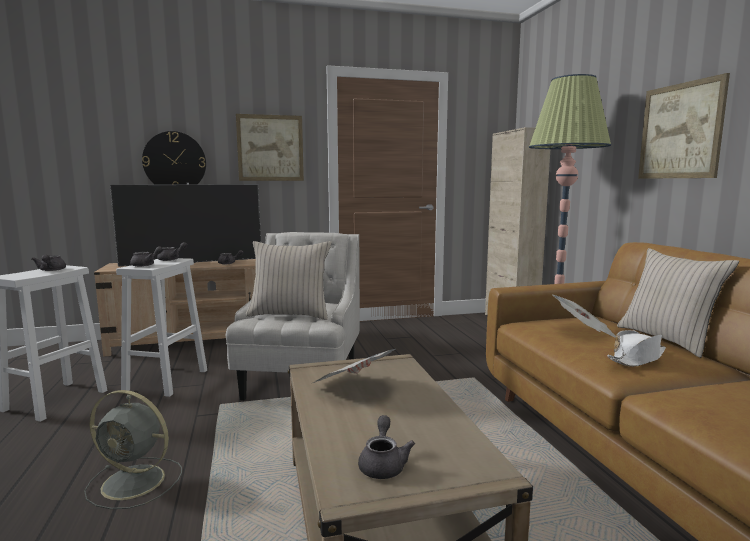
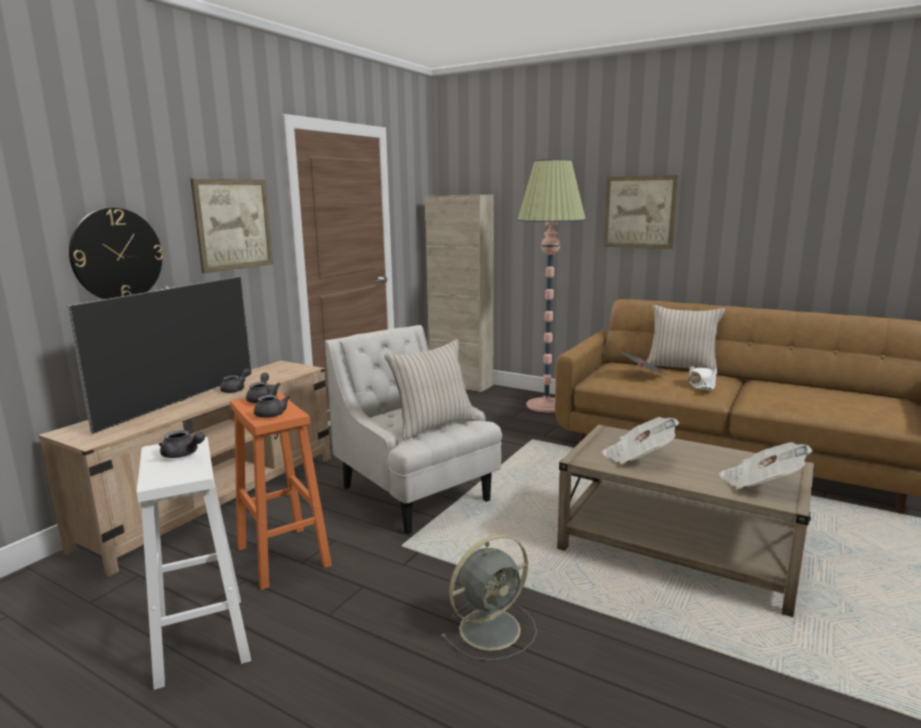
camera: 45 degrees left, 5 degrees up
white stool [116,258,207,397] -> orange stool [230,392,332,590]
grey teapot [358,415,415,479] -> newspaper [719,442,813,489]

